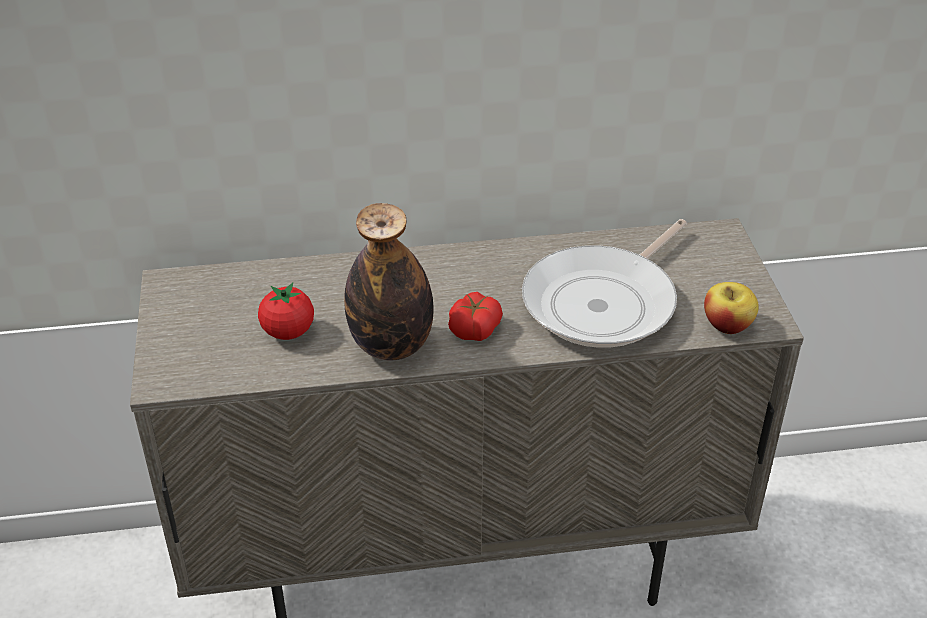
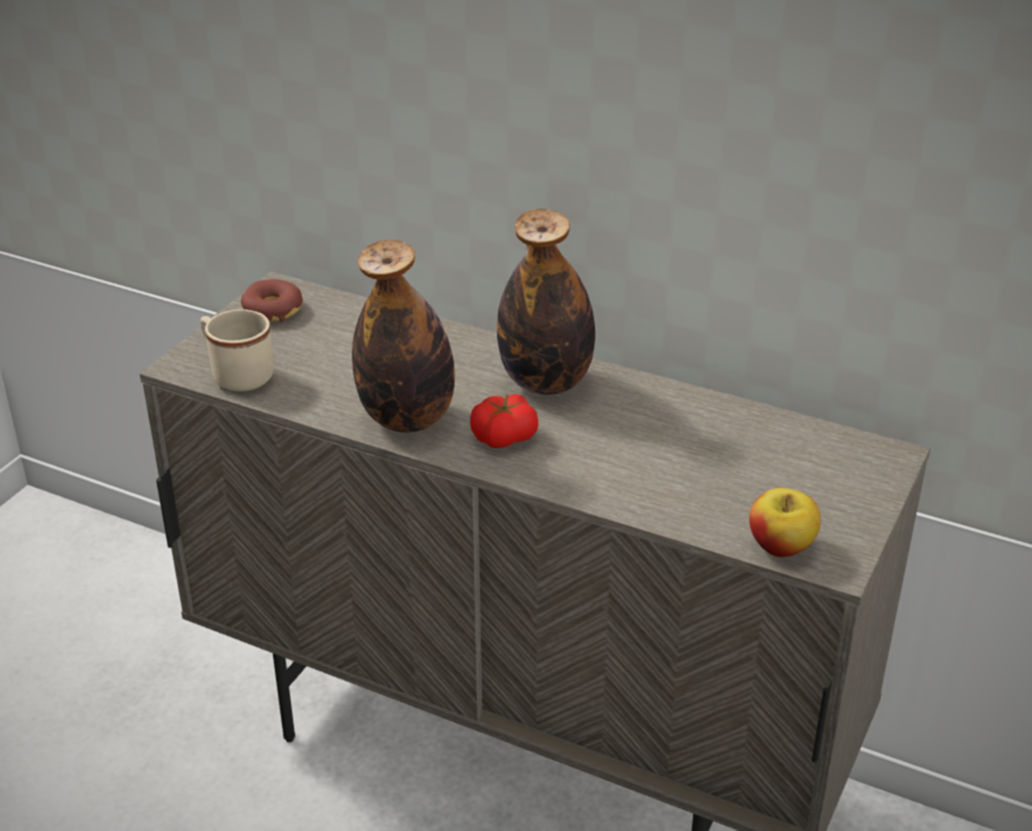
camera: 35 degrees right, 5 degrees down
tomato [258,283,314,340] -> none
frying pan [522,219,687,348] -> none
none -> beige mug [200,309,274,391]
none -> donut [241,279,303,322]
none -> bottle [497,209,595,395]

